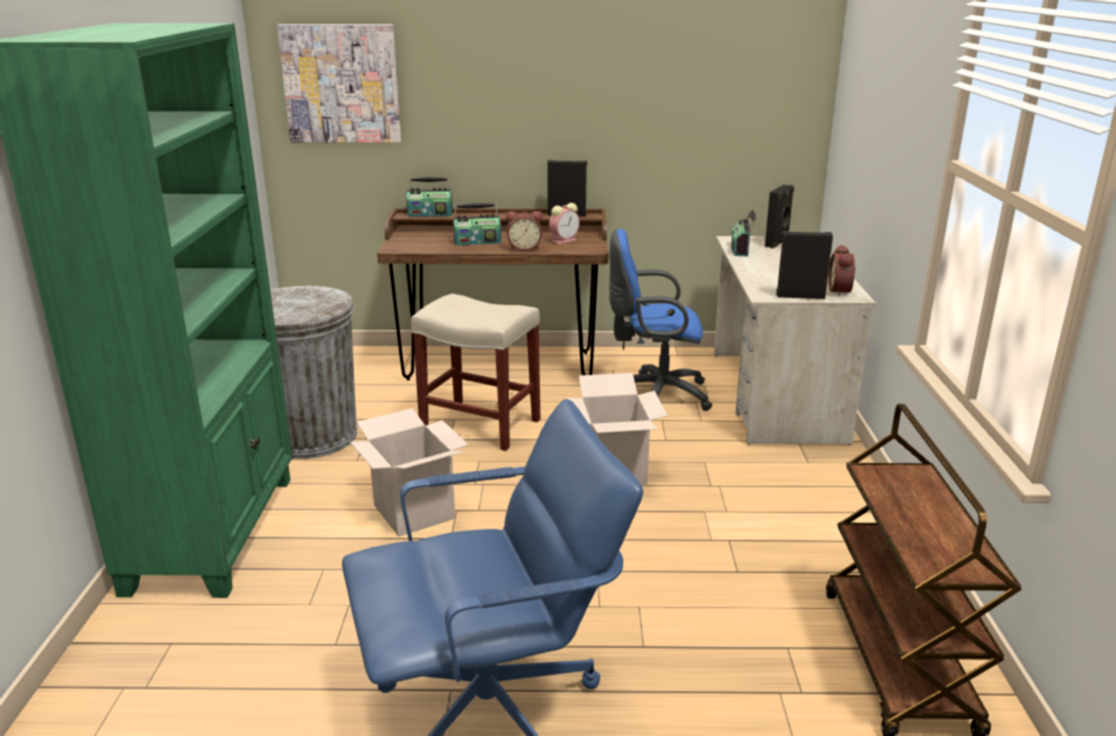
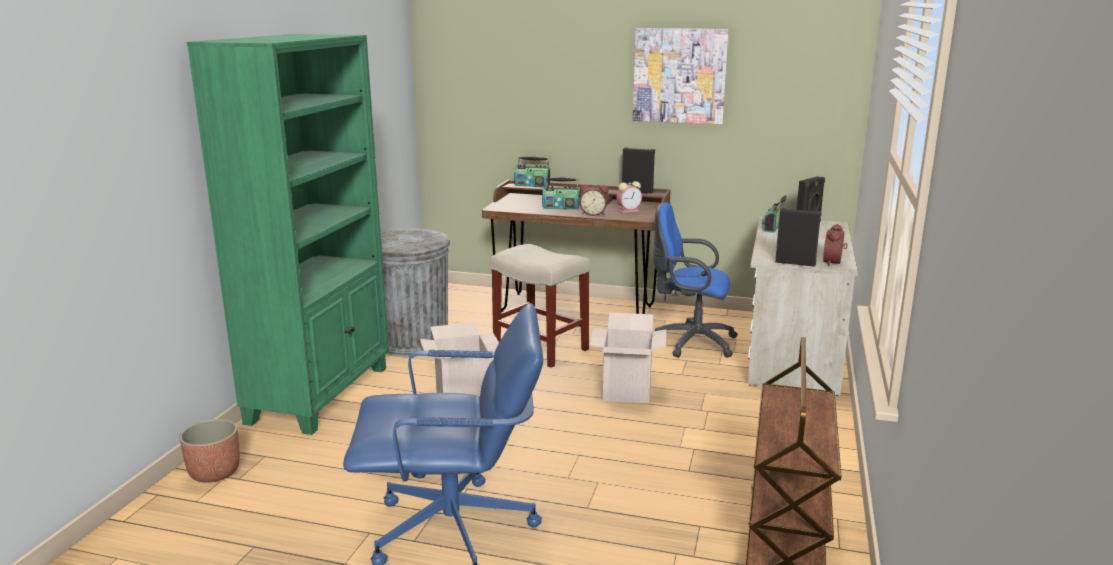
camera: 15 degrees right, 5 degrees down
picture [277,24,401,143] -> picture moved to [633,28,729,124]
none -> planter [179,419,240,483]

